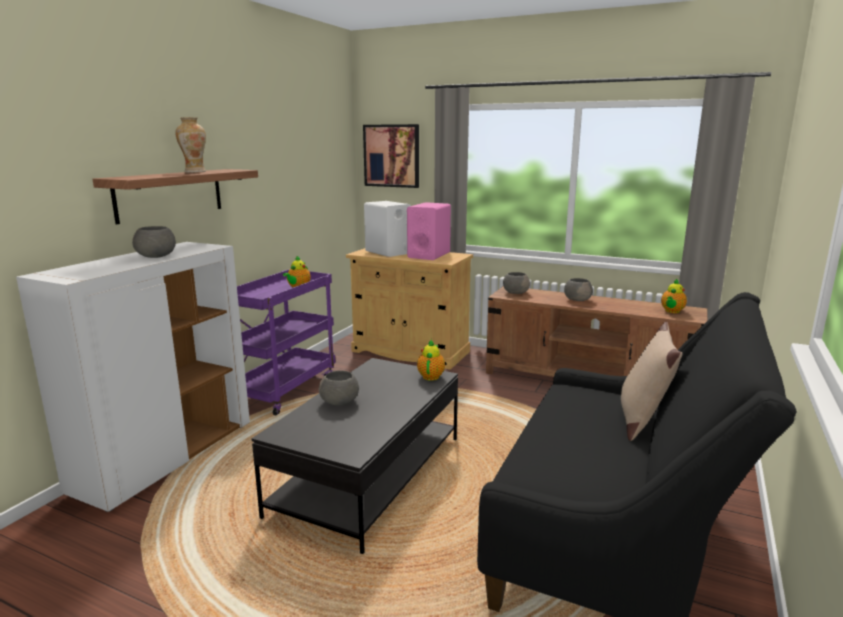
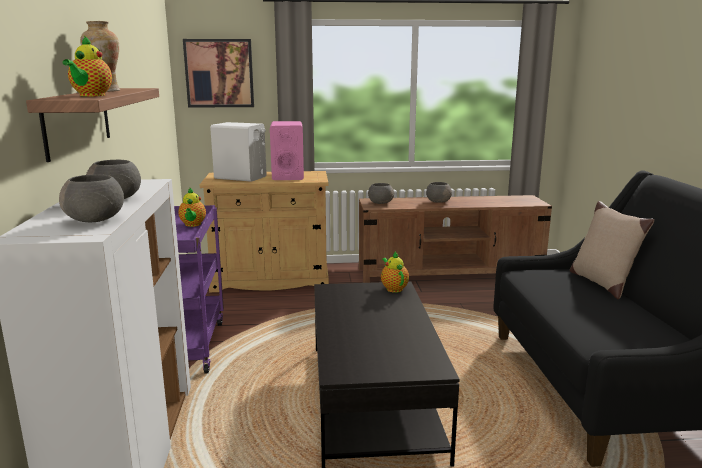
camera: 30 degrees left, 0 degrees up
grey bowl [319,370,359,405] -> grey bowl moved to [59,174,124,222]
teapot [661,279,687,313] -> teapot moved to [62,35,112,96]

